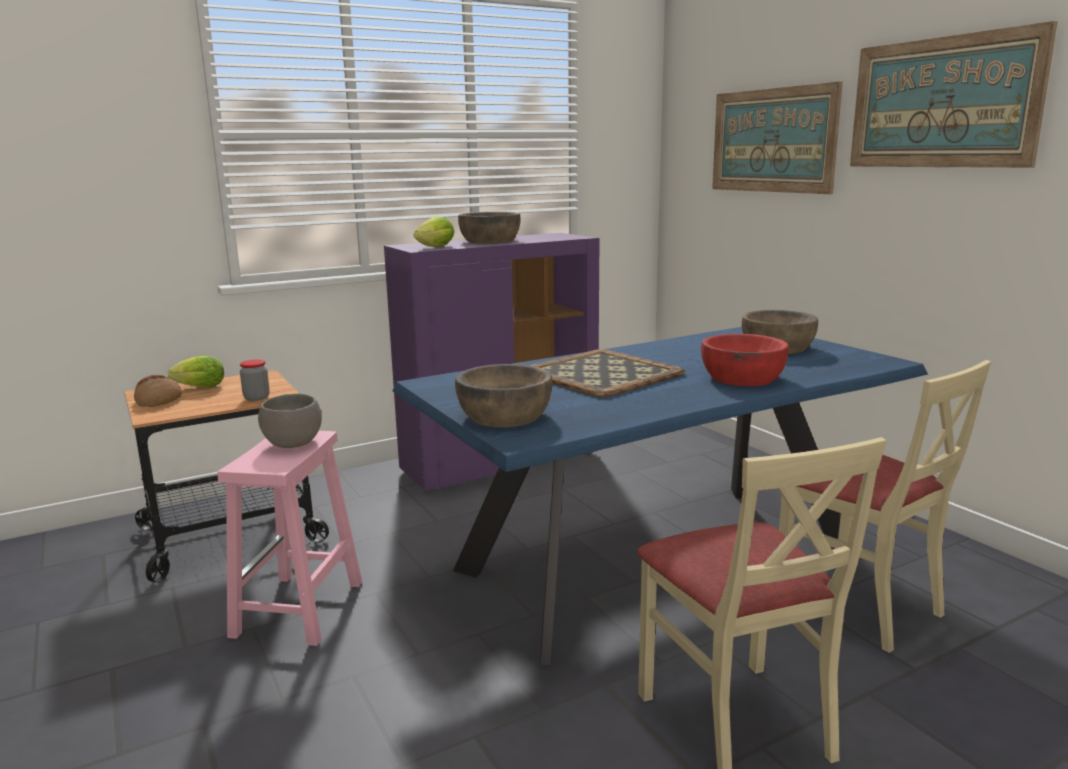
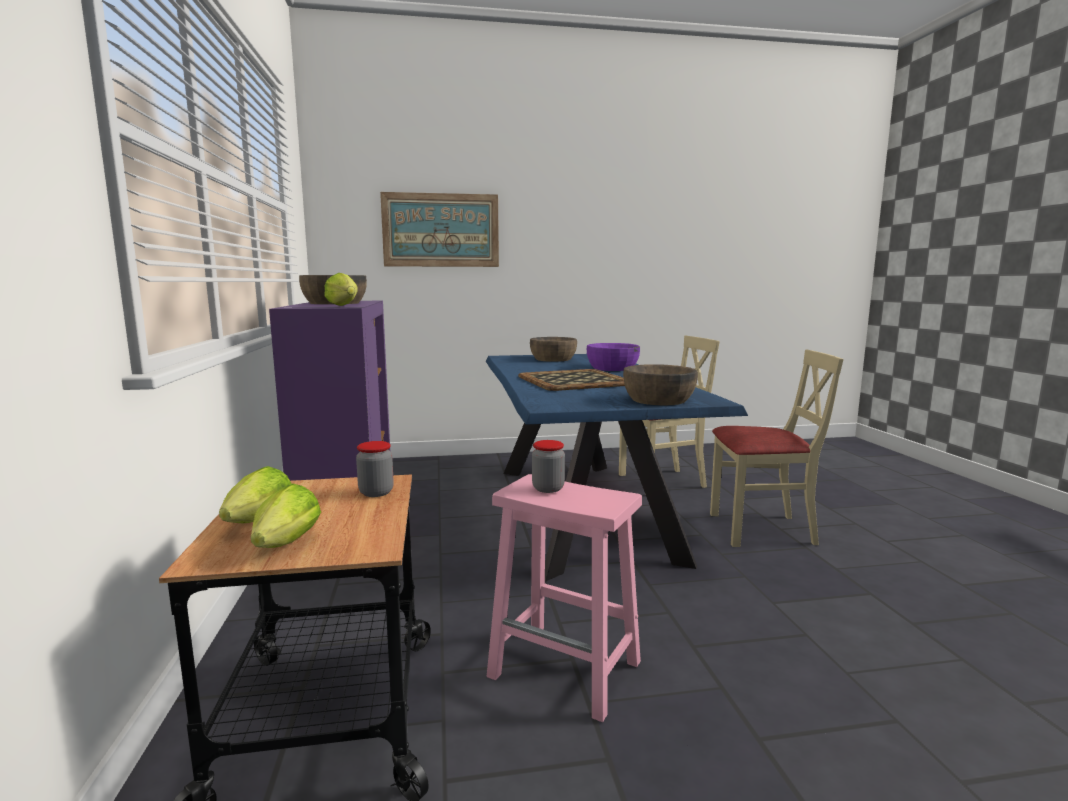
camera: 70 degrees left, 5 degrees down
bread [134,375,182,407] -> lettuce [251,483,321,548]
grey bowl [258,393,322,448] -> jar [532,440,565,493]
red bowl [701,334,788,386] -> purple bowl [587,343,640,371]
picture [850,21,1058,168] -> none

